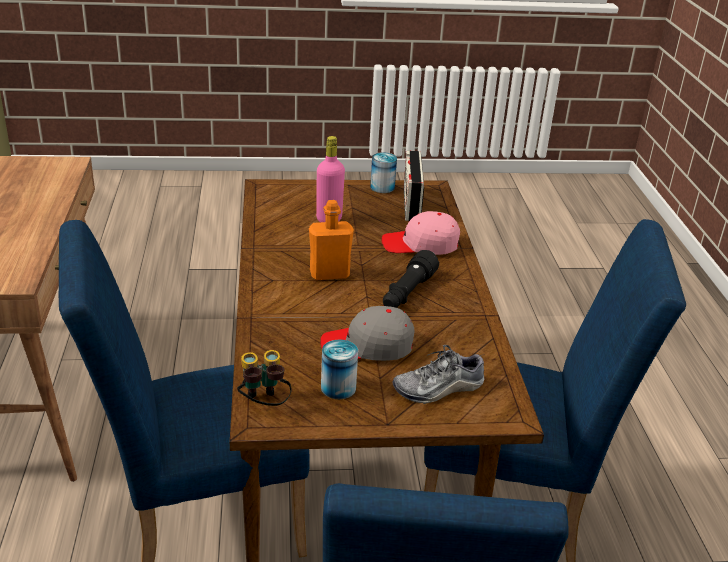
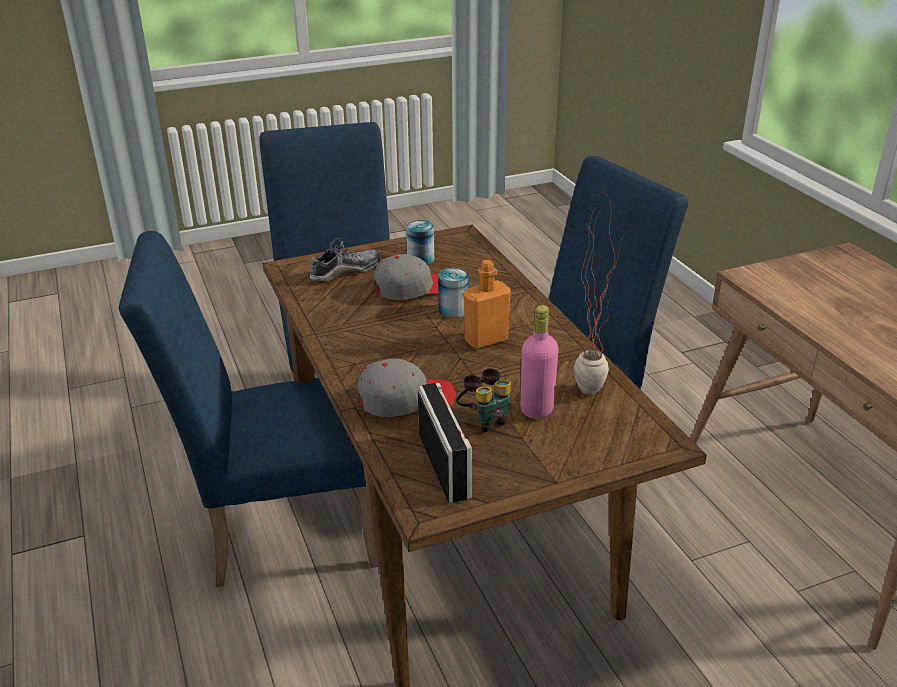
camera: 165 degrees right, 0 degrees up
binoculars [237,350,292,406] -> binoculars moved to [456,369,511,433]
can [370,152,397,193] -> can moved to [438,268,469,318]
pink cap [382,211,460,255] -> grey cap [358,358,456,417]
black flashlight [383,250,439,308] -> none
none -> potted plant [574,193,628,395]

